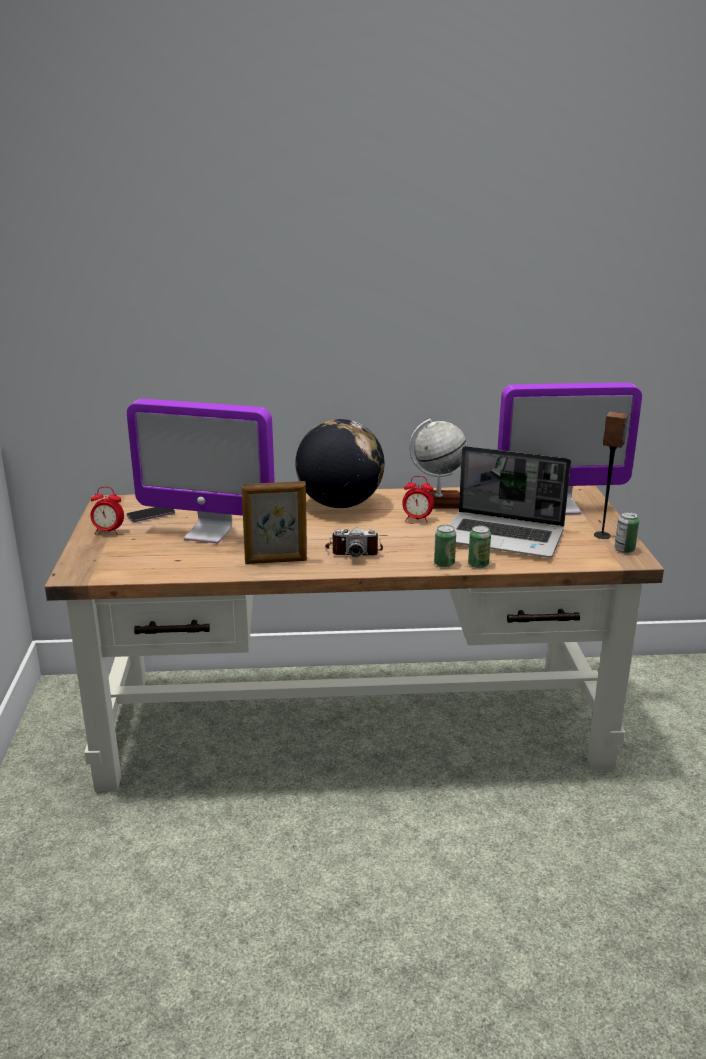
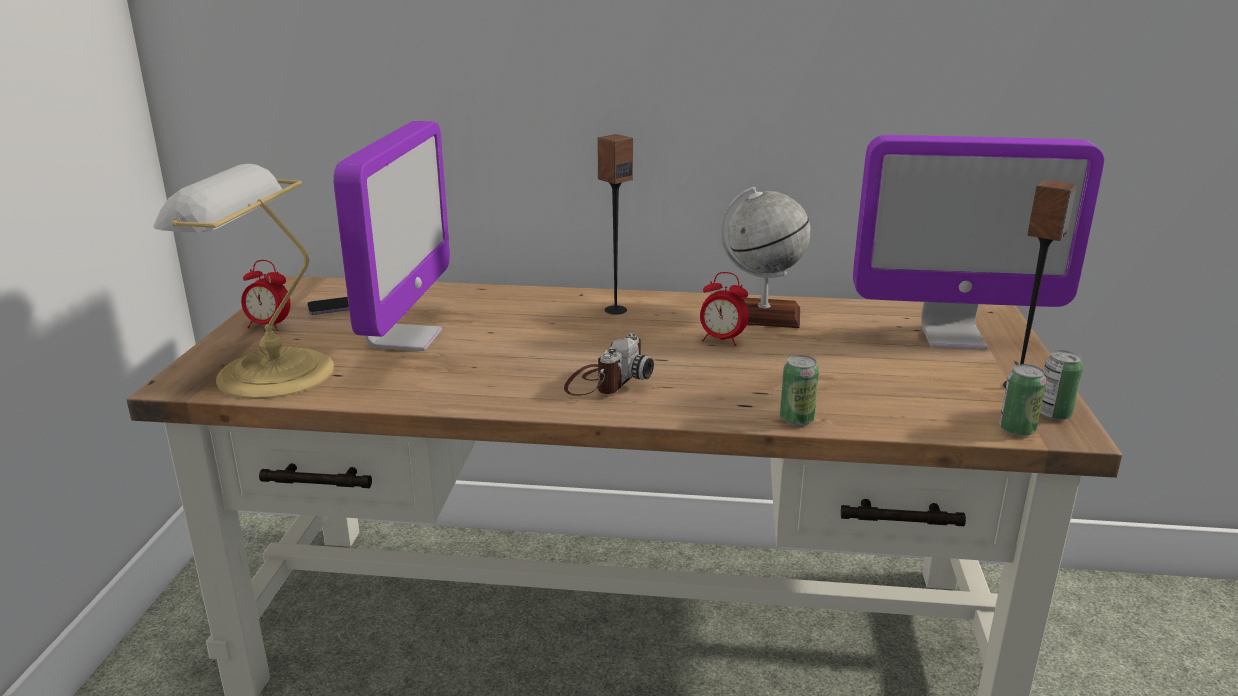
camera: 10 degrees right, 0 degrees up
monitor [127,399,275,543] -> monitor turned 105 degrees counterclockwise [333,121,450,351]
picture frame [241,481,307,564] -> none
globe [295,419,384,508] -> speaker [597,134,633,315]
camera [325,527,383,557] -> camera turned 75 degrees counterclockwise [564,333,654,396]
can [434,525,456,568] -> can moved to [999,364,1046,436]
laptop [450,446,571,558] -> none
none -> table lamp [153,164,334,399]

